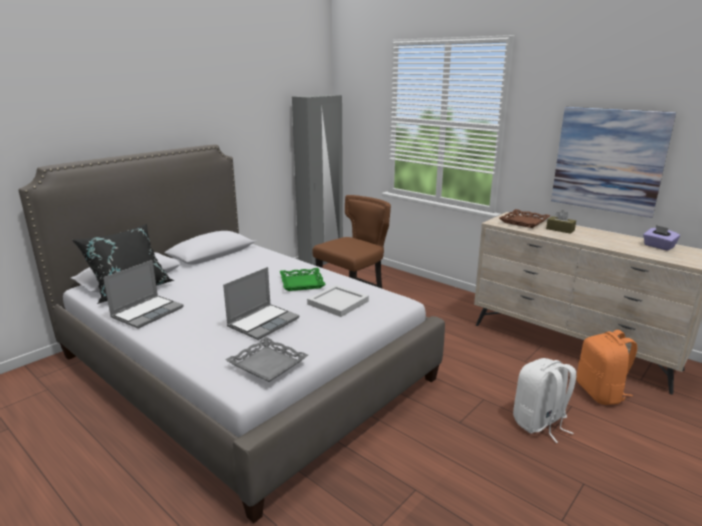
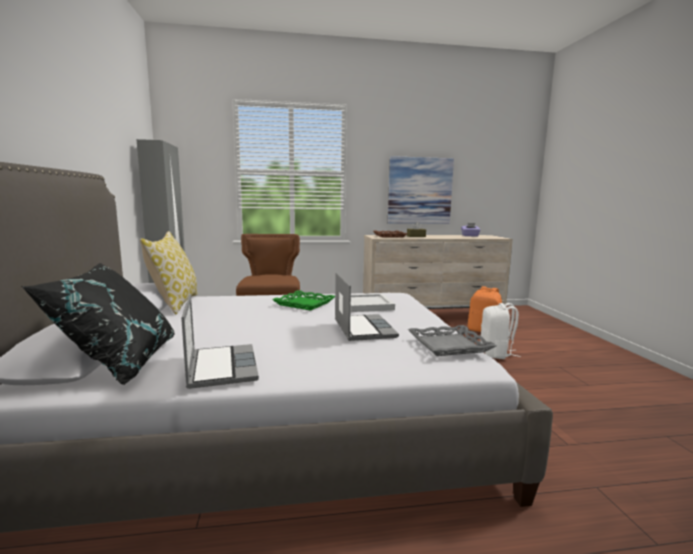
camera: 50 degrees left, 10 degrees down
none -> pillow [140,231,198,315]

